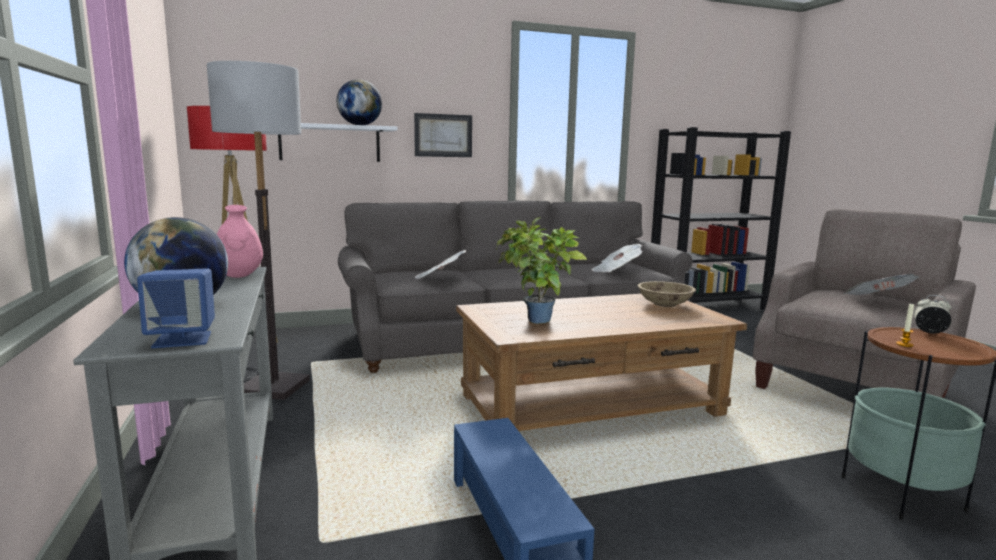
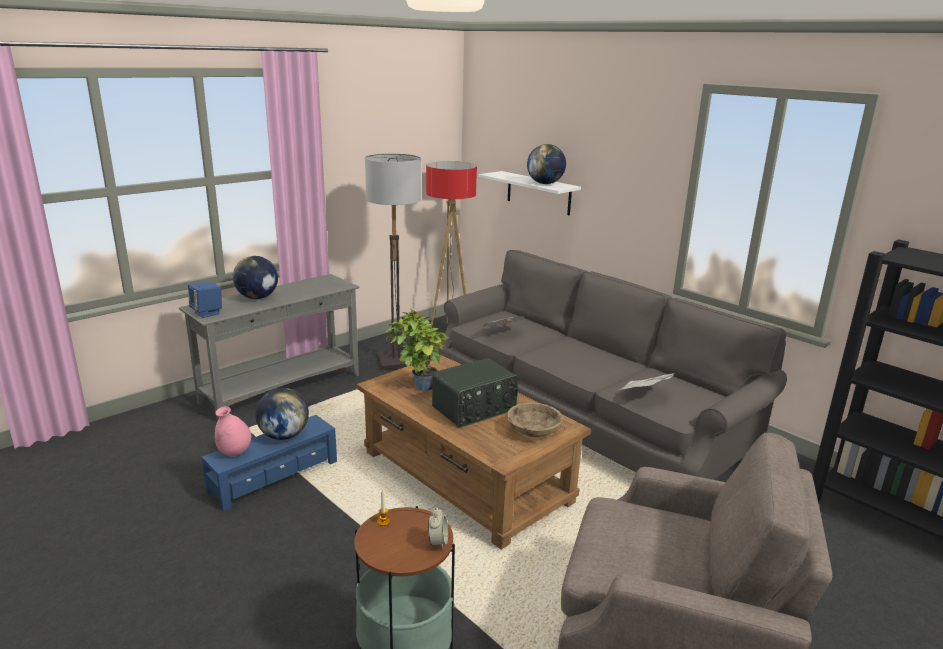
camera: 65 degrees right, 10 degrees up
pink vase [217,205,263,278] -> pink vase moved to [215,406,251,456]
picture [414,113,472,157] -> none
newspaper [843,274,919,295] -> none
none -> globe [255,388,309,440]
none -> radio [432,358,518,428]

